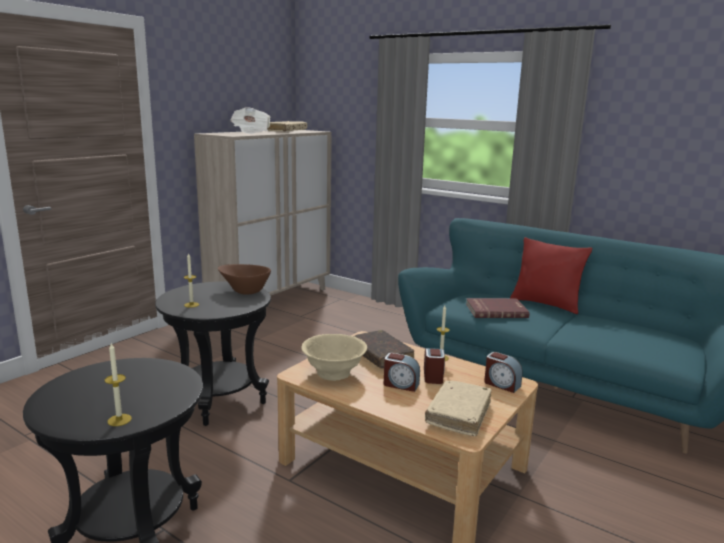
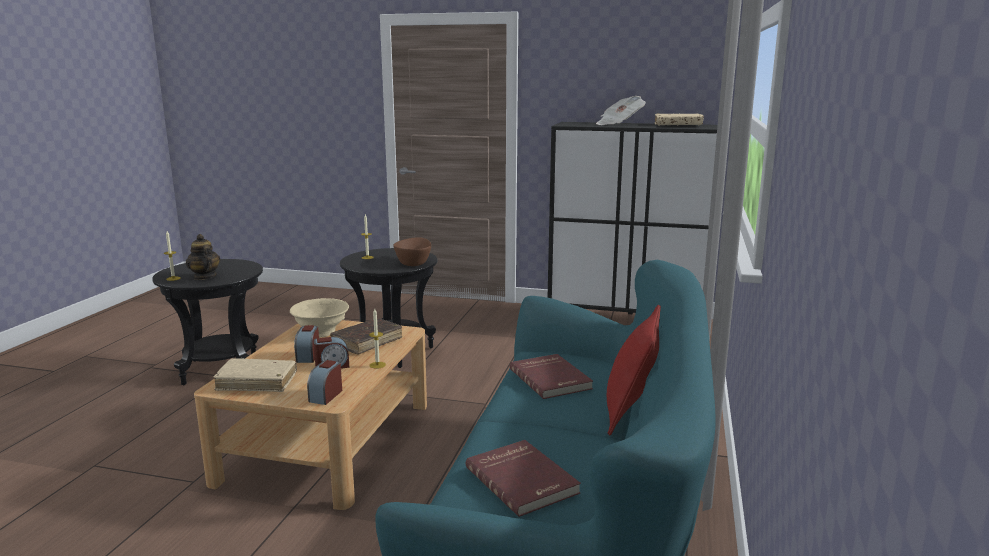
camera: 70 degrees right, 0 degrees up
beige cabinet [194,130,332,296] -> black cabinet [548,122,718,314]
none -> teapot [186,234,220,280]
none -> red book [466,440,581,517]

